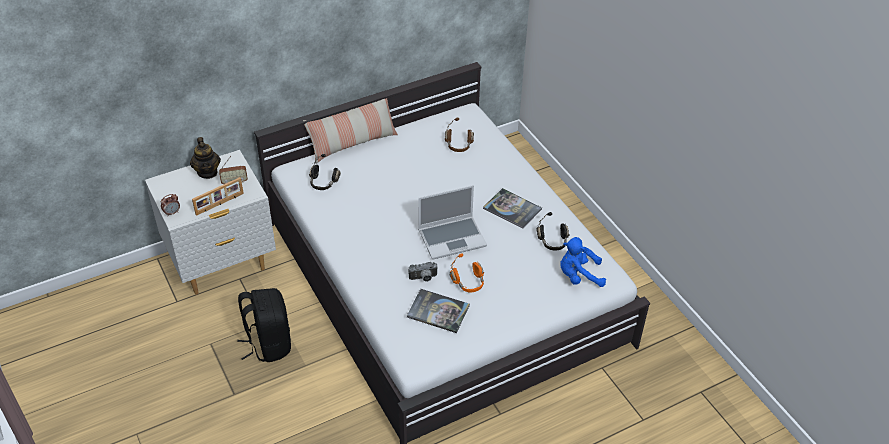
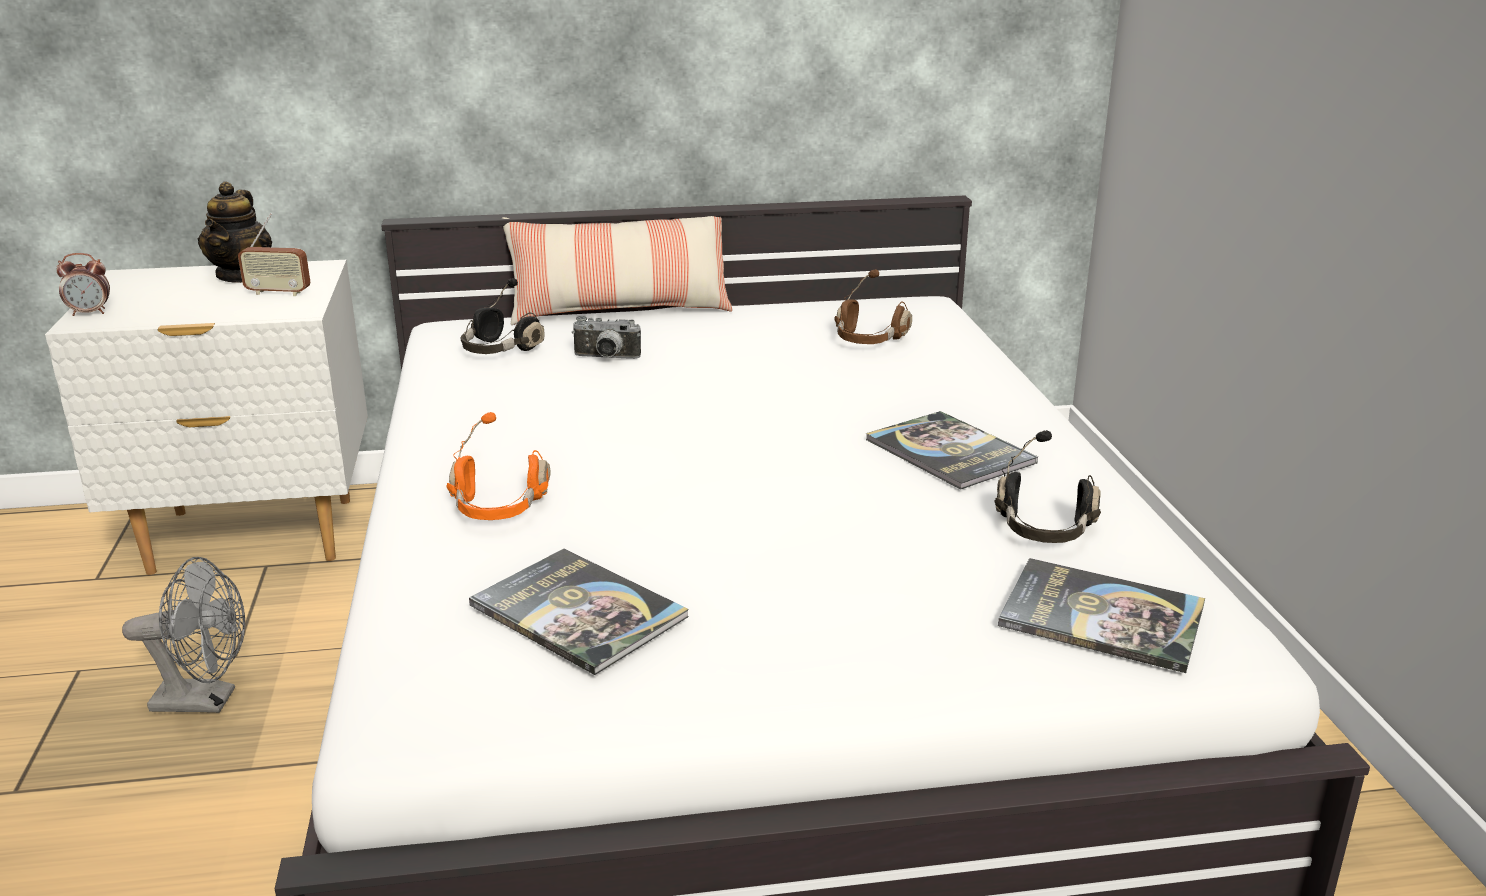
camera: 20 degrees right, 20 degrees down
picture frame [192,177,244,216] -> none
black backpack [237,288,291,362] -> grey fan [122,557,245,713]
camera [409,262,438,282] -> camera moved to [572,316,641,359]
laptop [418,185,487,260] -> none
orange headphones [450,253,484,292] -> orange headphones moved to [446,412,551,520]
blue plush toy [561,237,606,287] -> book [998,558,1205,673]

